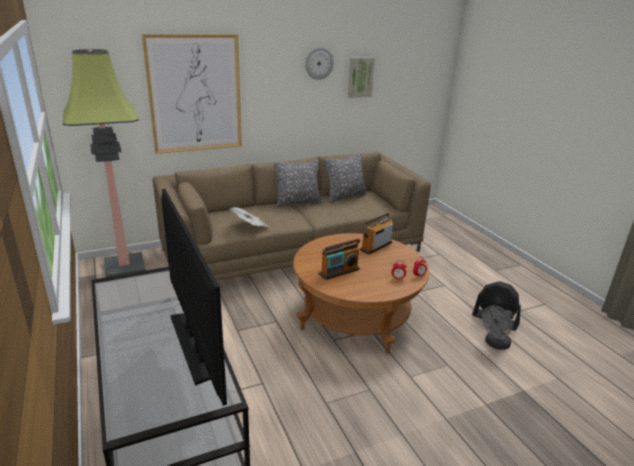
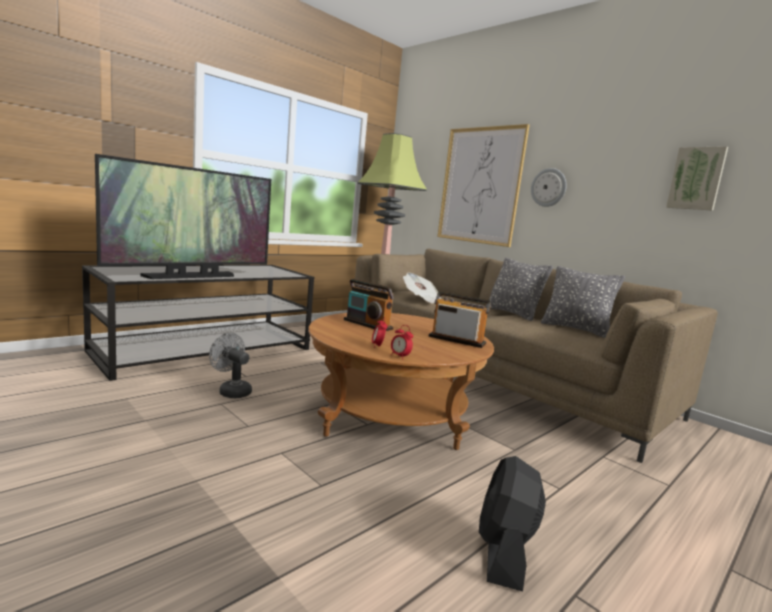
camera: 70 degrees right, 15 degrees down
wall clock [305,47,334,80] -> wall clock moved to [531,168,566,207]
grey fan [482,306,514,350] -> grey fan moved to [209,333,252,398]

